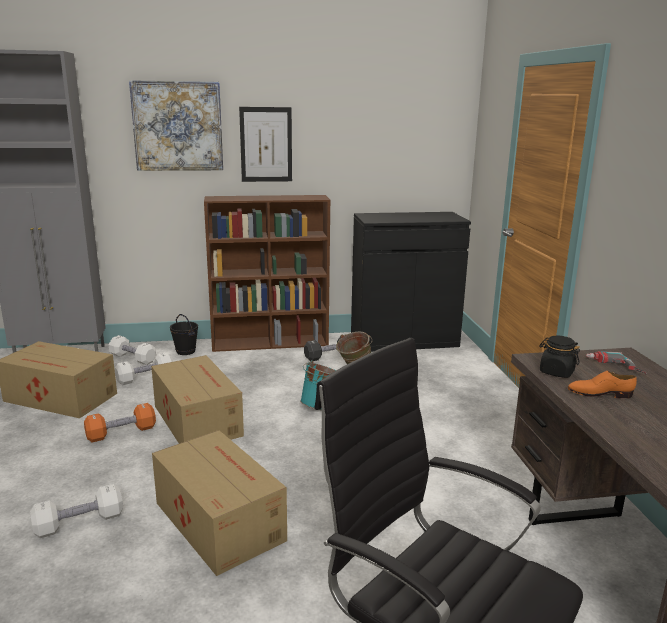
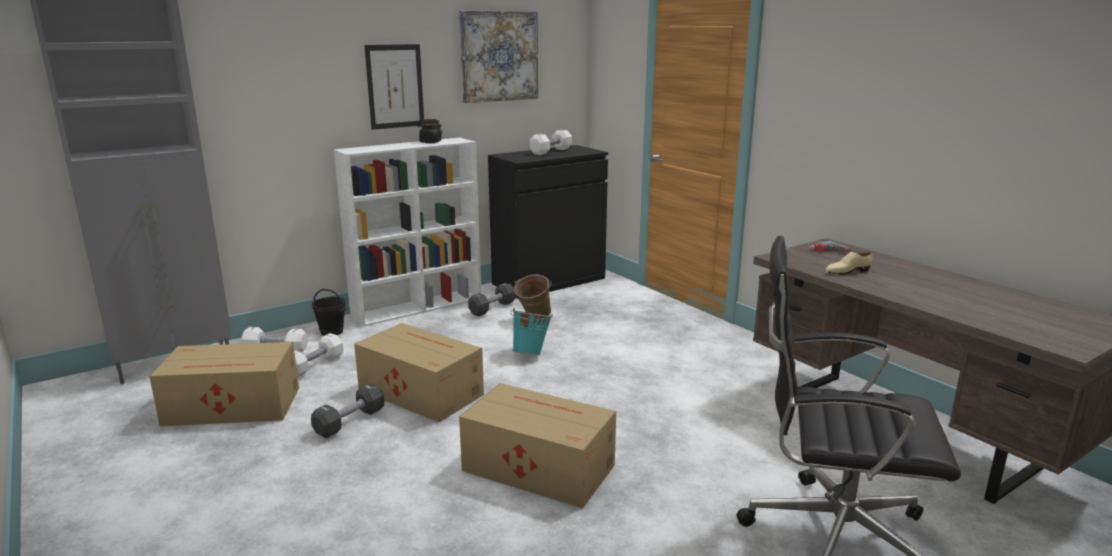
camera: 25 degrees left, 0 degrees up
white dumbbell [30,484,123,538] -> white dumbbell moved to [529,130,572,155]
orange dumbbell [84,403,156,442] -> black dumbbell [311,383,384,438]
picture [129,80,223,171] -> picture moved to [459,11,538,103]
brown bookcase [204,195,330,352] -> white bookcase [334,138,481,327]
black jar [539,336,580,378] -> black jar moved to [417,119,443,143]
orange shoe [568,371,637,398] -> beige shoe [825,252,872,275]

